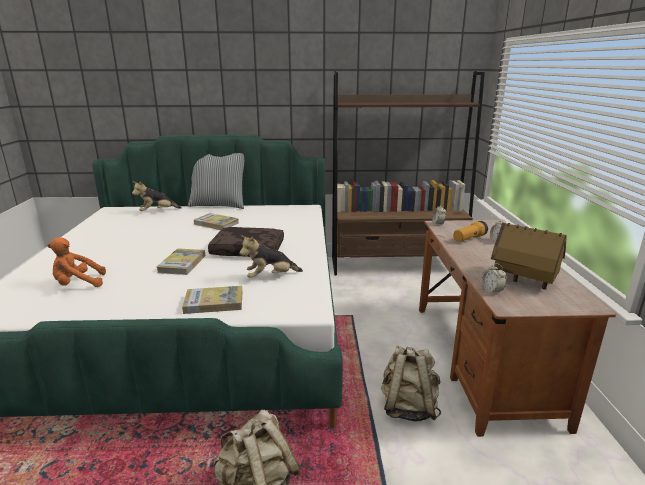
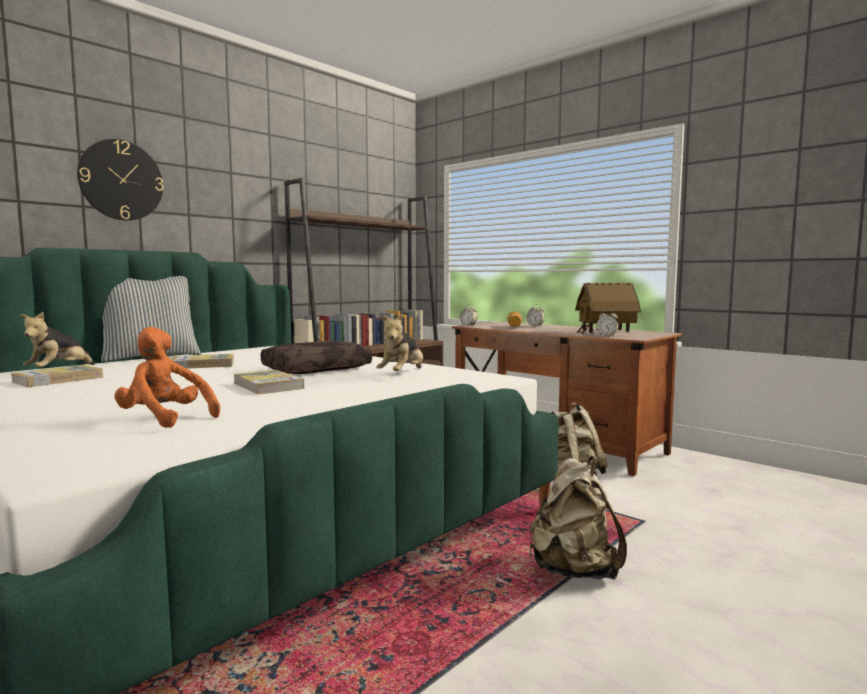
camera: 45 degrees left, 15 degrees down
orange plush toy [47,237,106,287] -> orange plush toy turned 90 degrees clockwise [114,327,220,428]
book [182,286,243,314] -> book moved to [11,365,103,387]
none -> wall clock [77,139,164,221]

